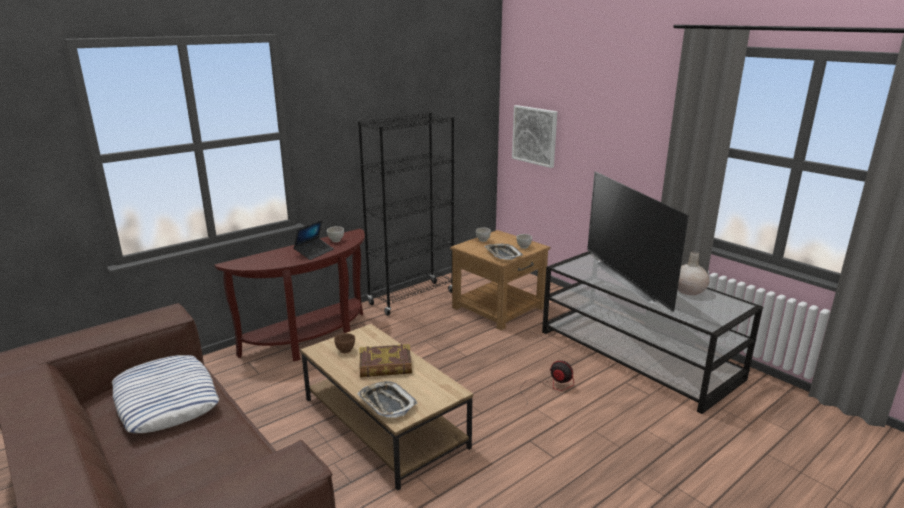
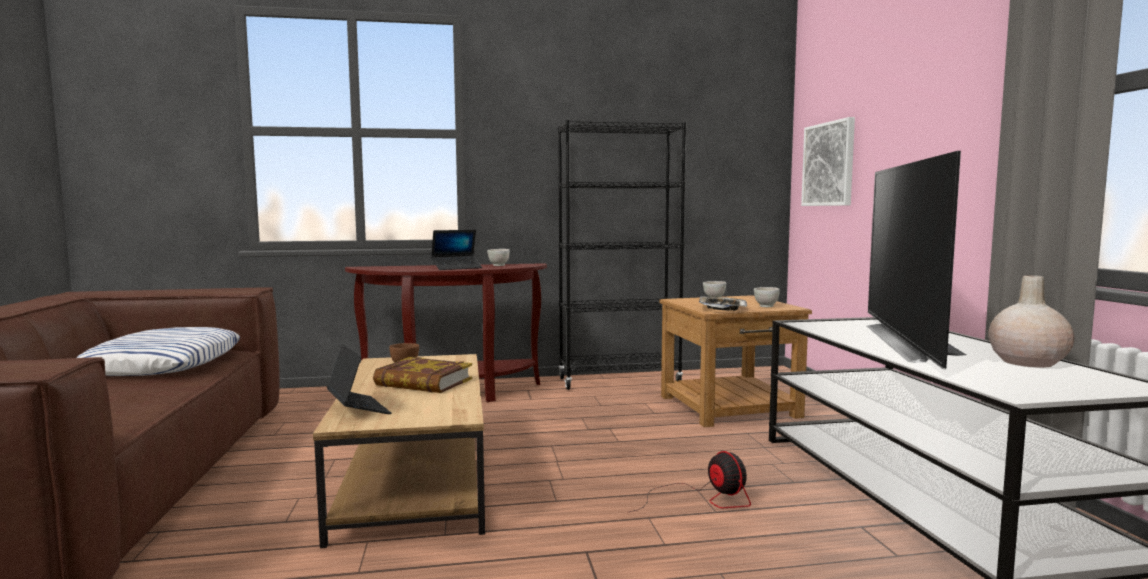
camera: 30 degrees right, 15 degrees down
tray [357,381,418,418] -> laptop [327,344,391,414]

